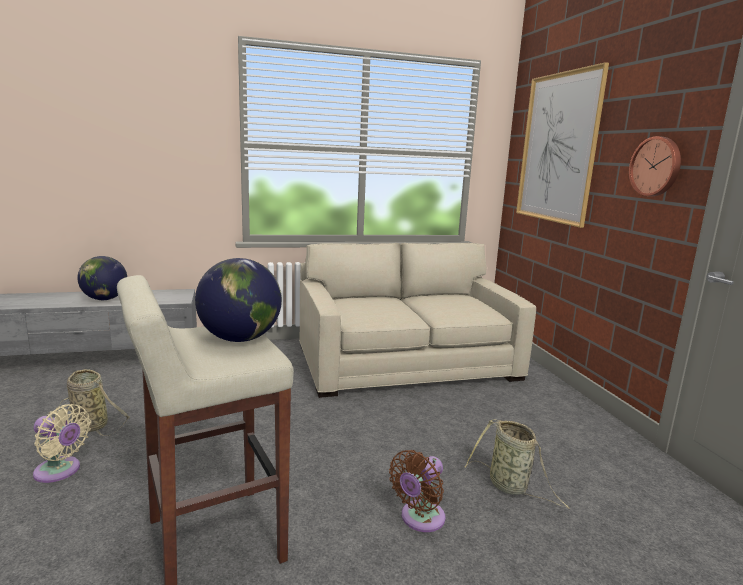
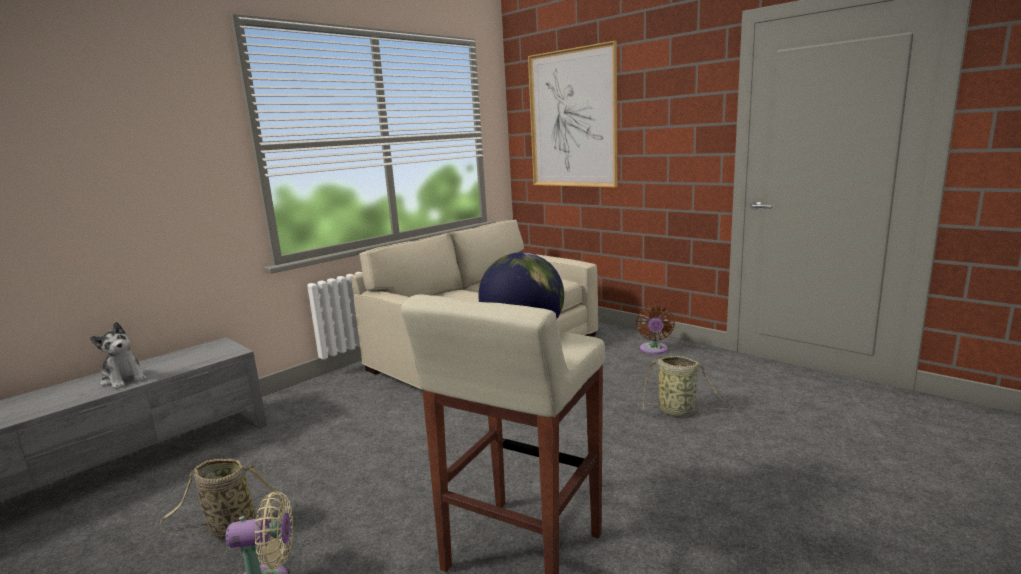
camera: 30 degrees left, 0 degrees up
globe [77,256,127,300] -> plush toy [90,322,147,389]
brown fan [389,450,446,532] -> brown fan moved to [636,305,675,354]
wall clock [629,136,681,196] -> none

